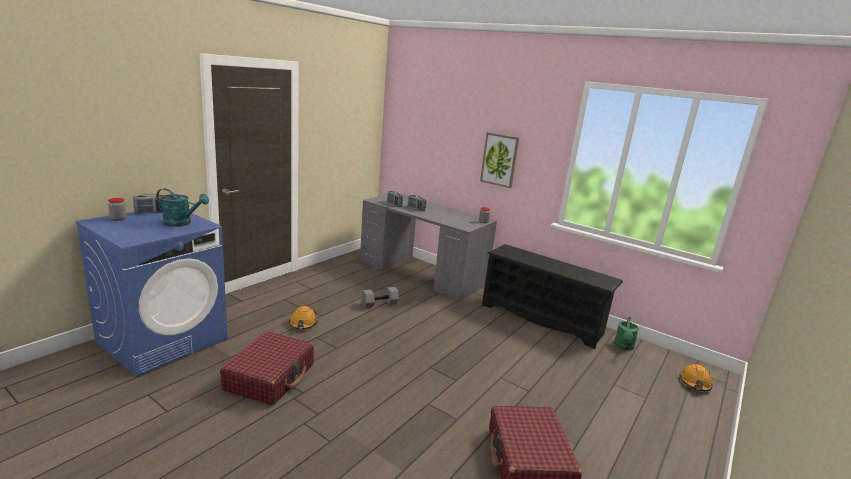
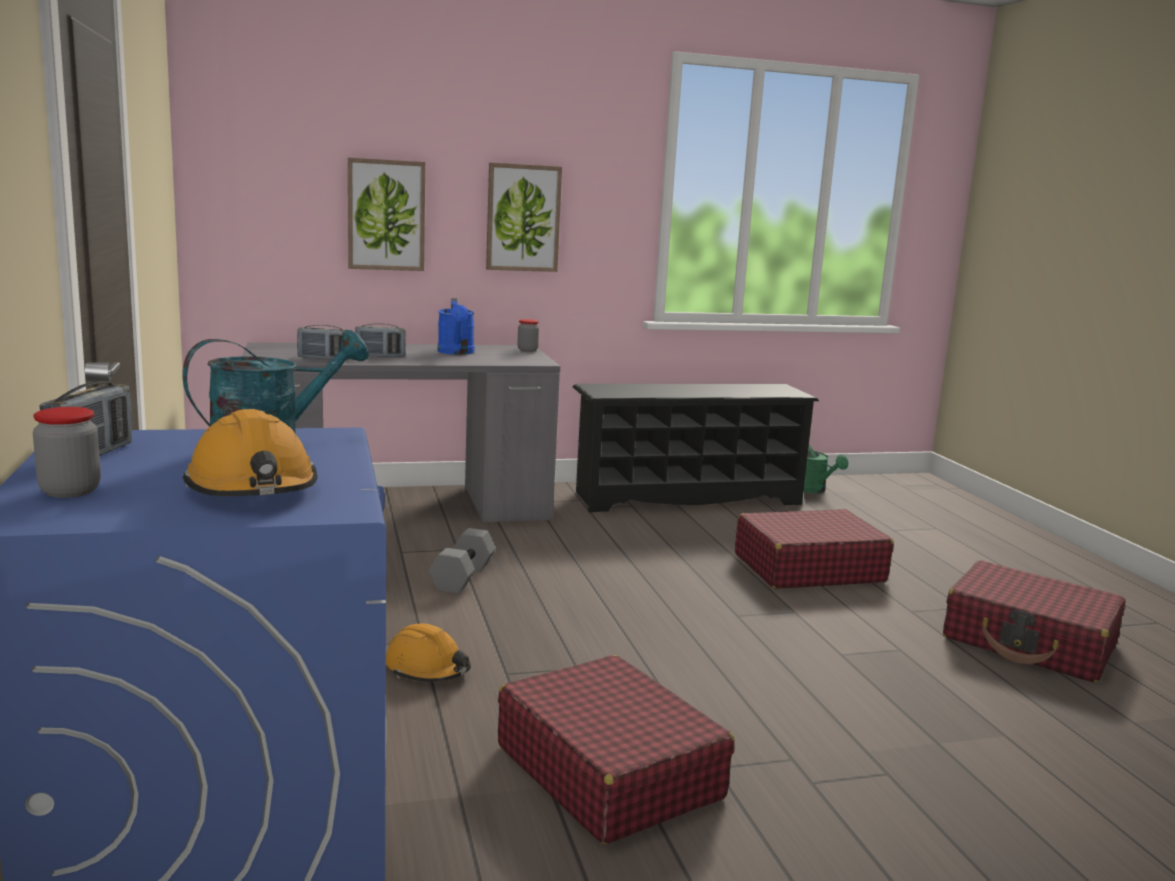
camera: 50 degrees left, 5 degrees down
orange hard hat [679,364,713,391] -> orange hard hat moved to [183,409,318,496]
none -> picture [348,158,425,271]
none -> blue watering can [438,298,474,355]
none -> red suitcase [735,509,894,589]

